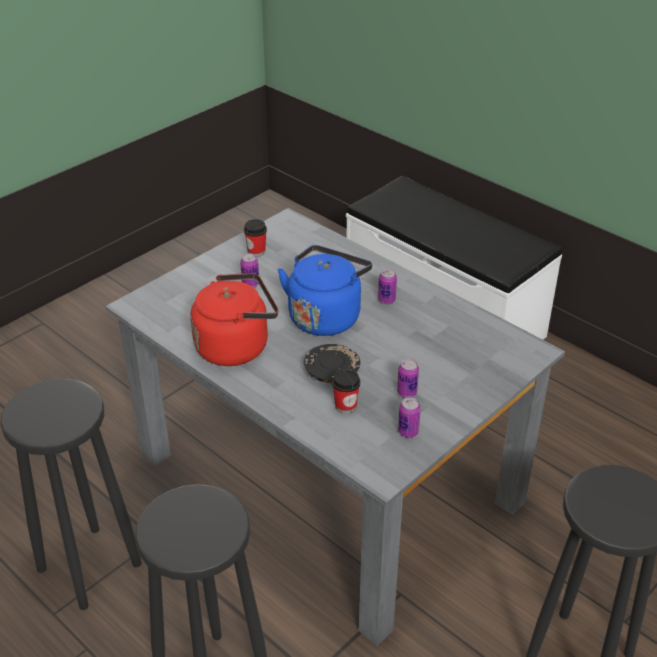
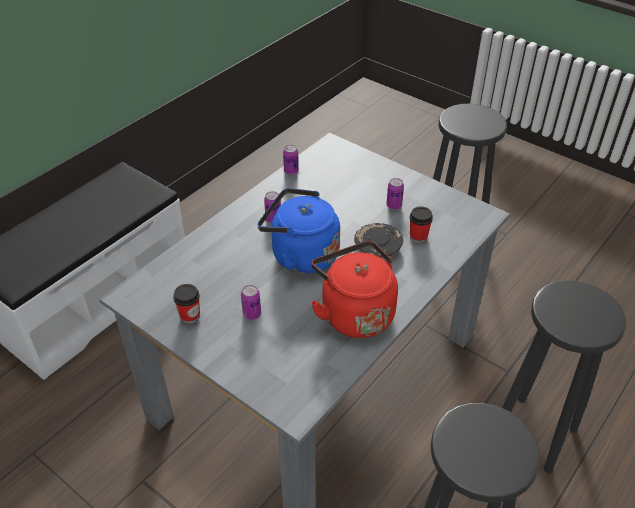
camera: 95 degrees left, 5 degrees up
can [398,397,421,438] -> can moved to [283,145,299,175]

